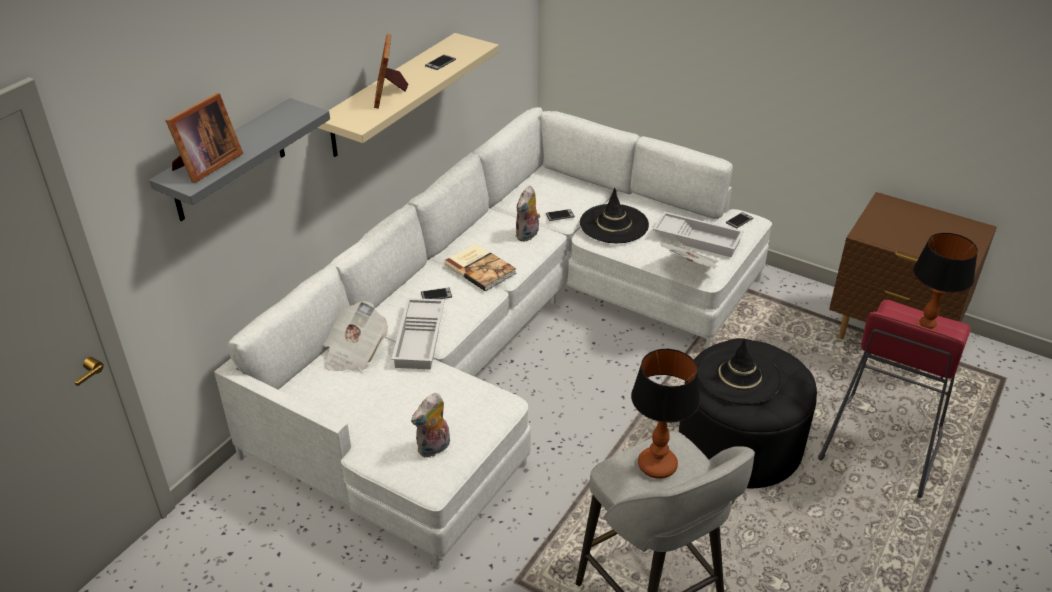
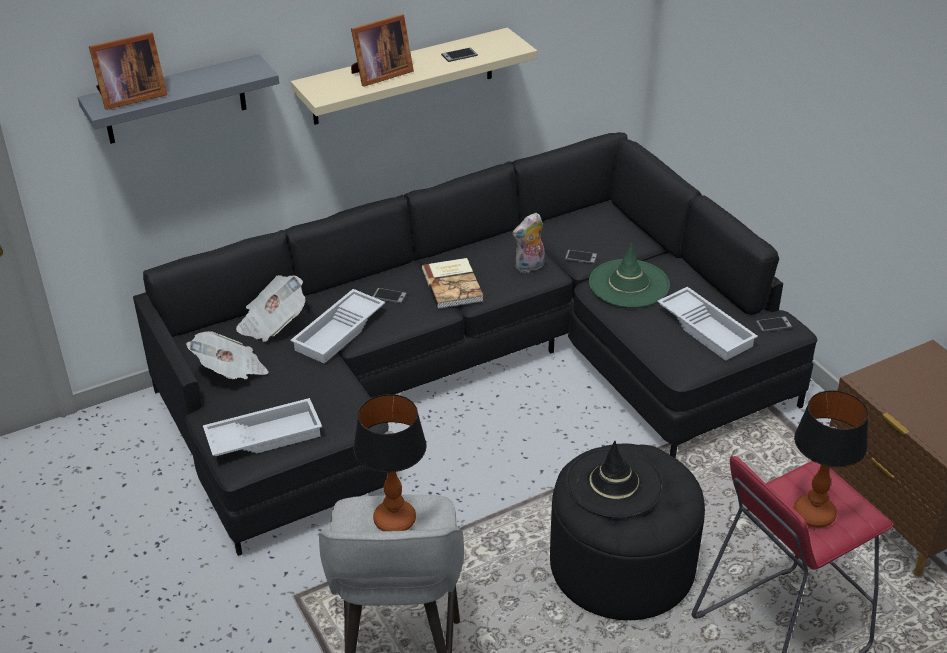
camera: 30 degrees right, 0 degrees up
white sofa [214,107,772,570] -> black sofa [133,132,818,556]
picture frame [374,34,409,109] -> picture frame turned 150 degrees counterclockwise [351,14,414,87]
plush toy [411,393,450,457] -> white tray [203,398,322,456]
black hat [580,188,649,243] -> green hat [589,242,670,308]
newspaper [661,242,718,269] -> newspaper moved to [186,331,269,380]

